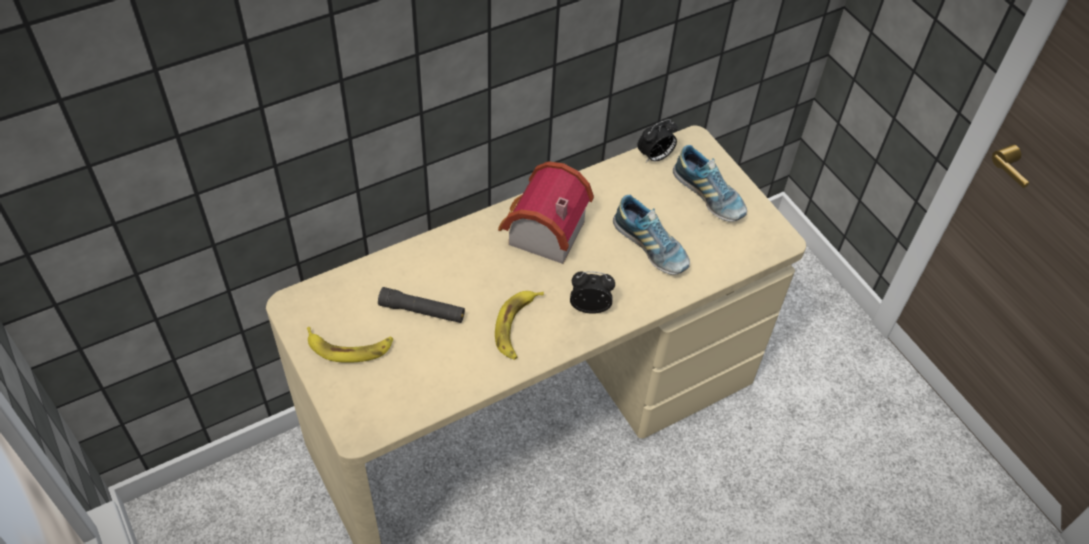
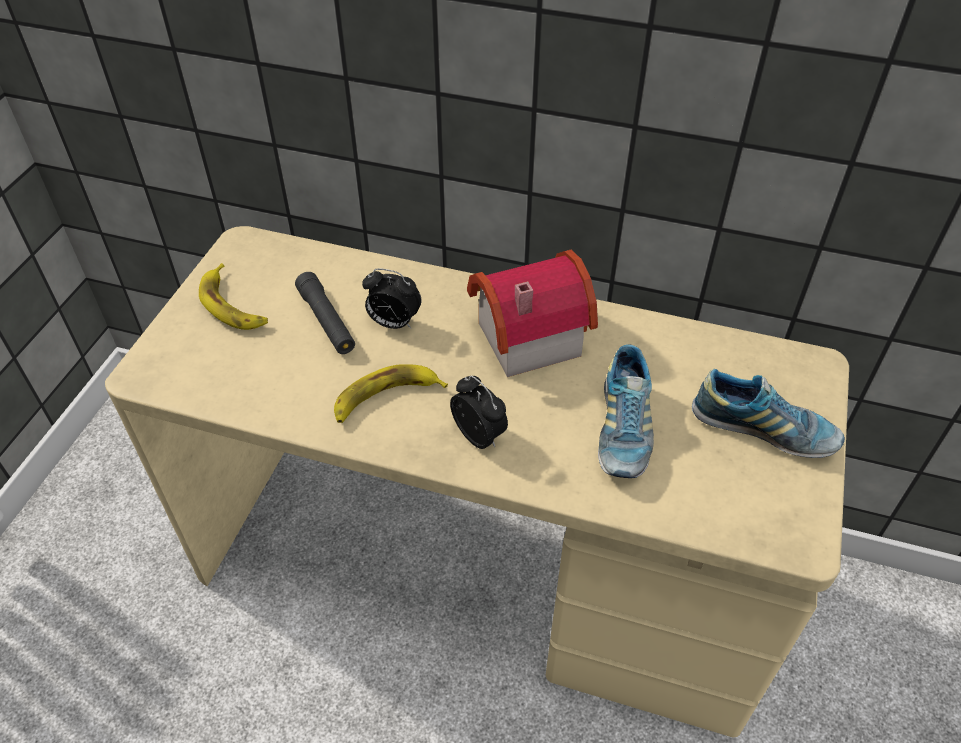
camera: 50 degrees right, 5 degrees down
alarm clock [637,119,678,162] -> alarm clock moved to [362,268,422,329]
shoe [673,145,747,222] -> shoe turned 75 degrees counterclockwise [692,369,845,458]

